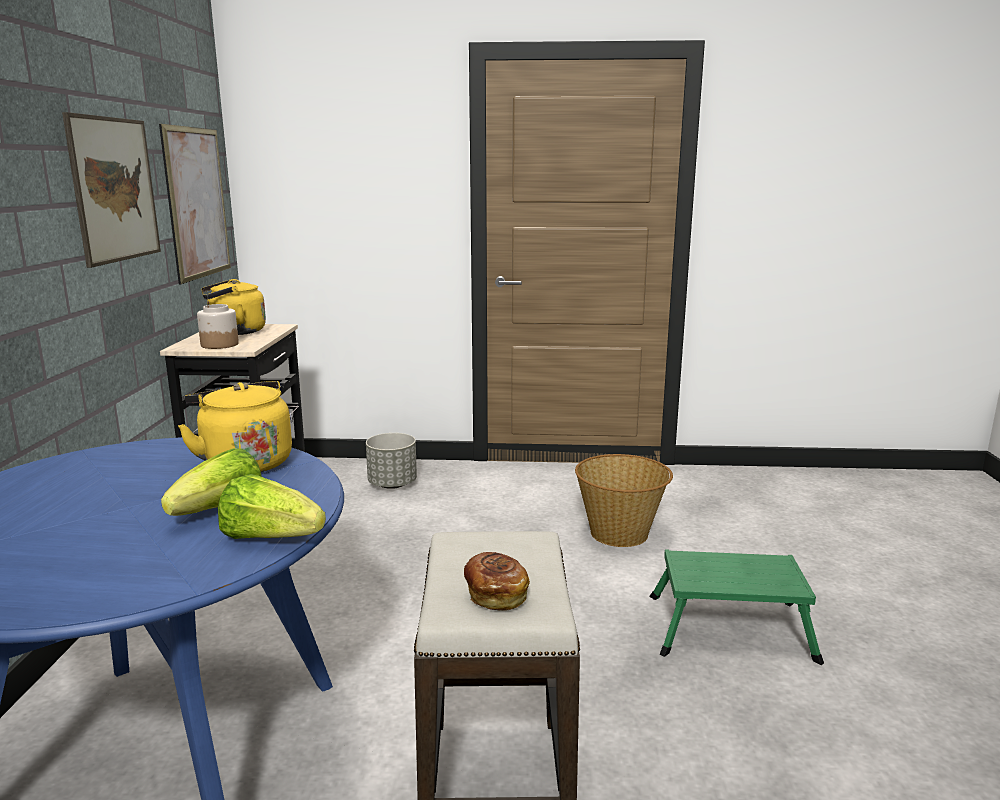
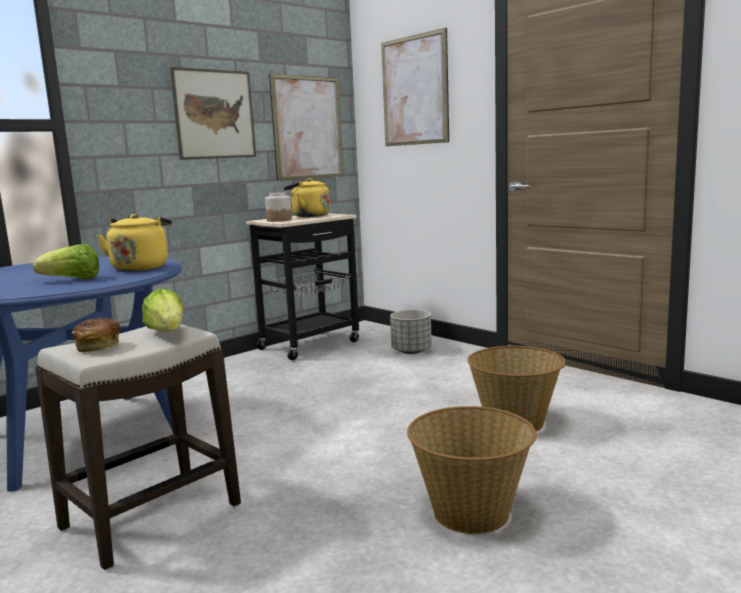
camera: 45 degrees right, 5 degrees down
lettuce [218,474,326,539] -> lettuce moved to [142,289,184,332]
green step ladder [649,549,824,665] -> basket [407,406,537,534]
none -> picture [381,28,449,146]

